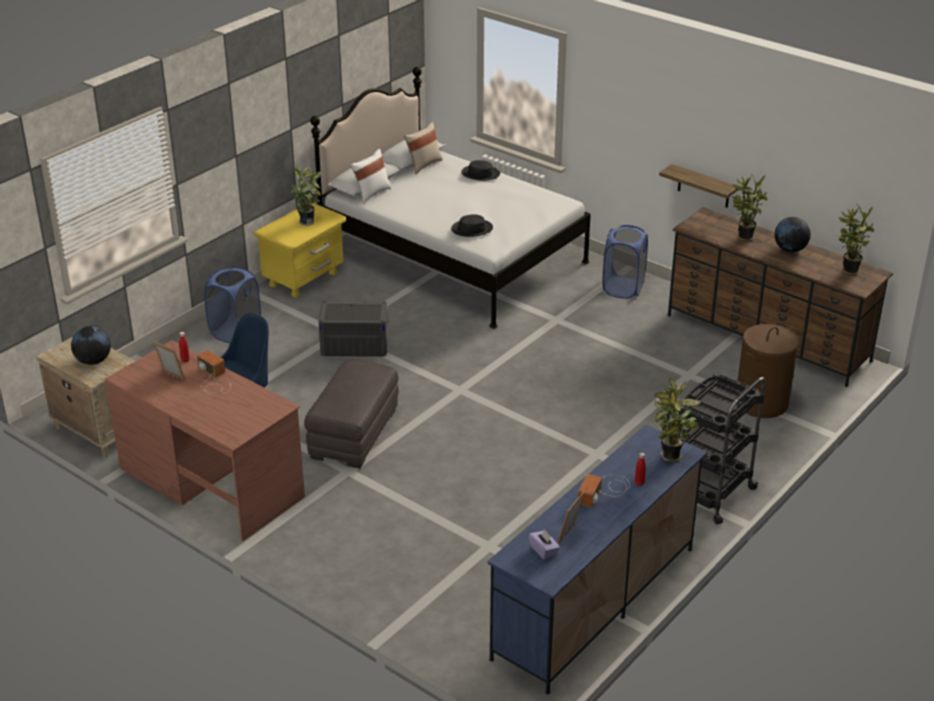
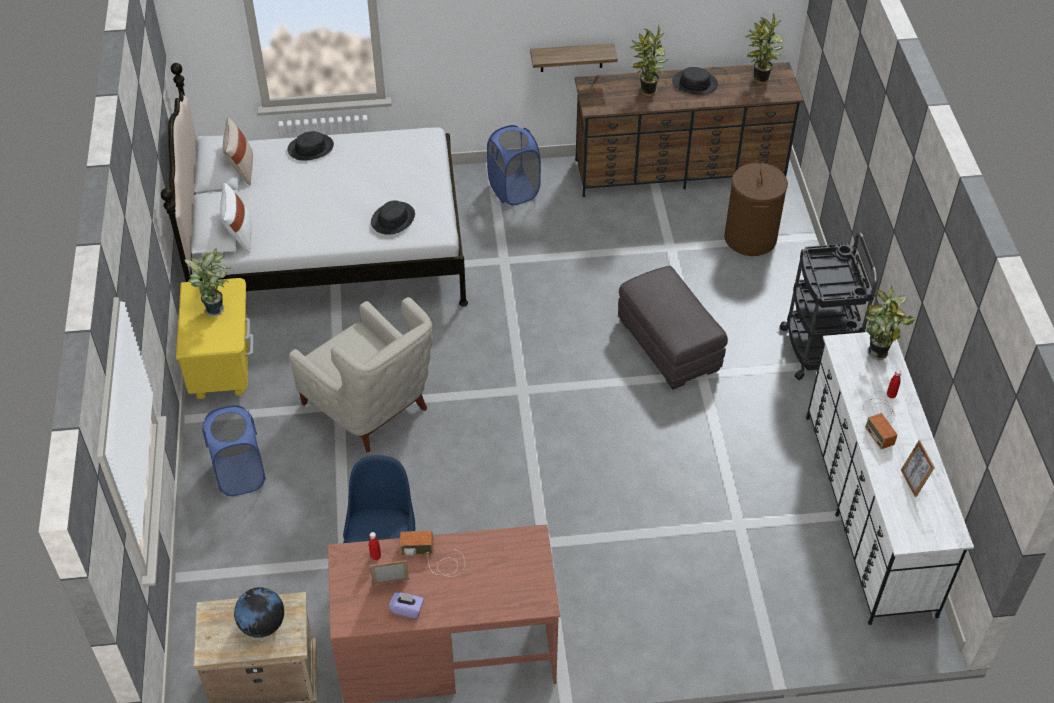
camera: 45 degrees left, 15 degrees up
grey ottoman [304,360,399,468] -> grey ottoman moved to [618,266,728,389]
grey storage box [319,301,389,357] -> beige armchair [289,297,433,452]
blue dresser [487,424,707,695] -> white dresser [806,331,974,625]
purple tissue box [529,529,560,560] -> purple tissue box moved to [389,592,424,619]
globe [775,217,811,252] -> black hat [672,67,718,95]

